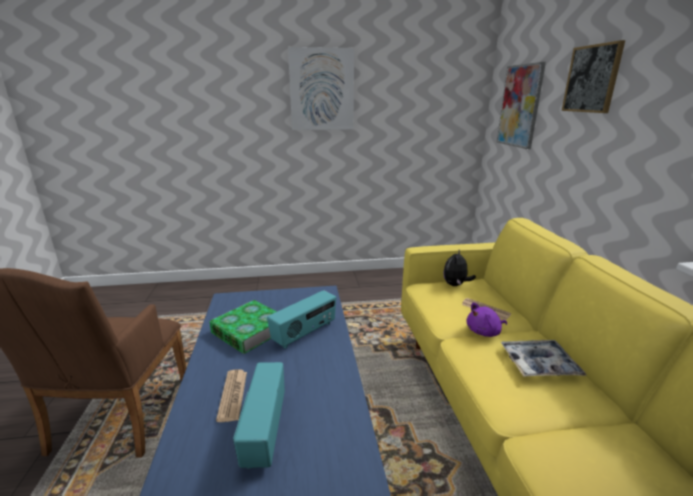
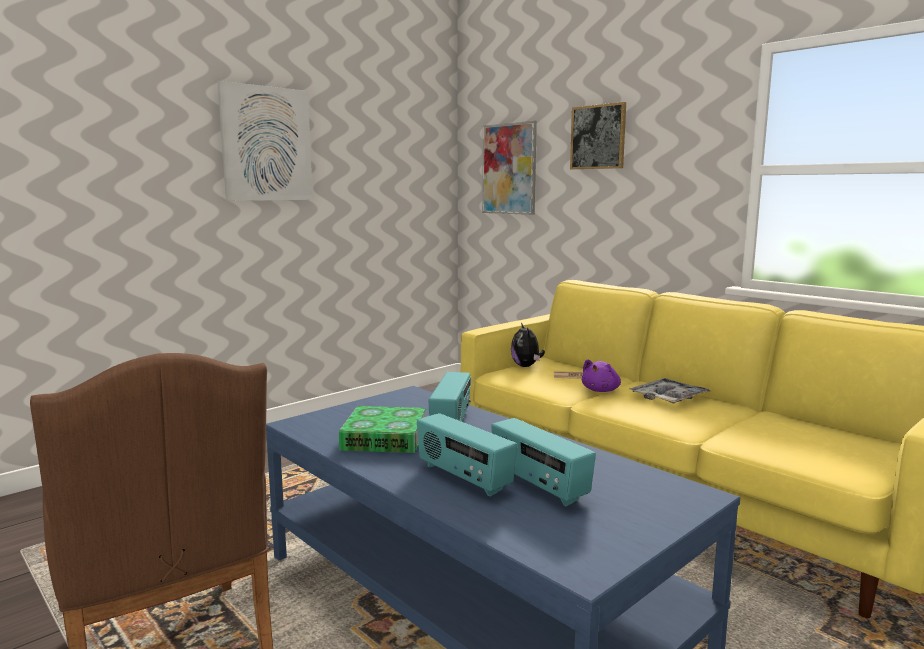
camera: 35 degrees left, 10 degrees down
newspaper [216,369,247,422] -> radio [417,413,517,497]

